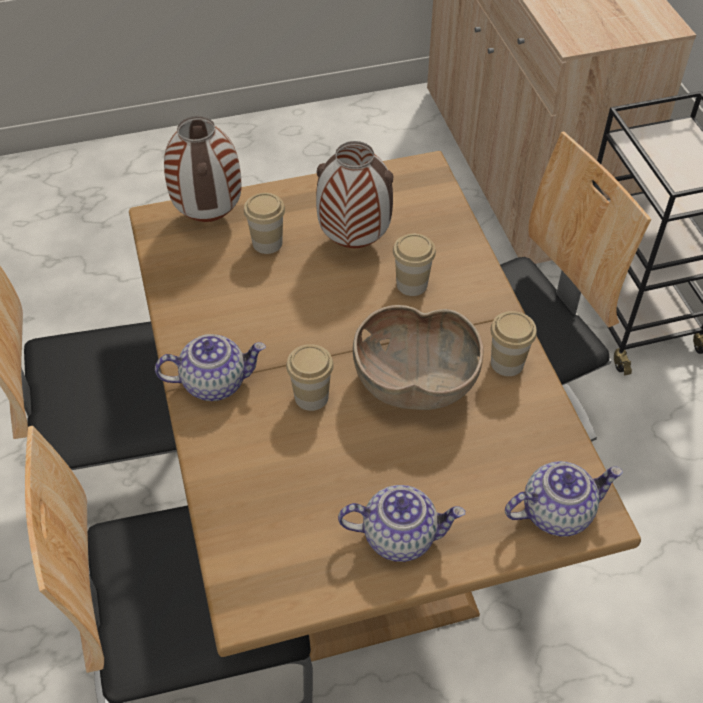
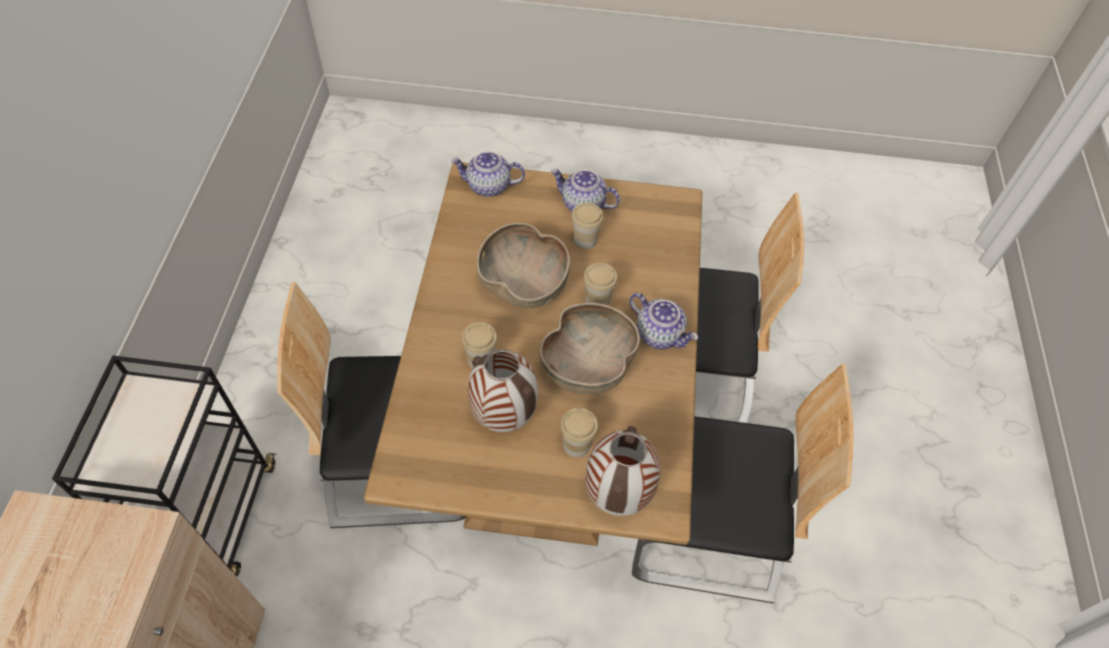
camera: 160 degrees left, 5 degrees up
teapot [155,334,266,401] -> teapot turned 150 degrees counterclockwise [629,293,698,349]
cup [490,311,537,376] -> cup moved to [571,203,604,249]
none -> brown bowl [539,303,640,395]

